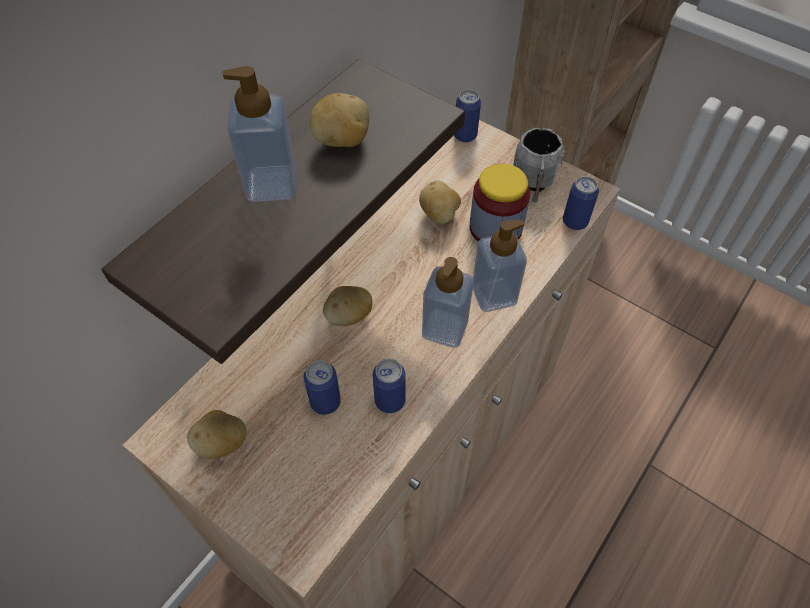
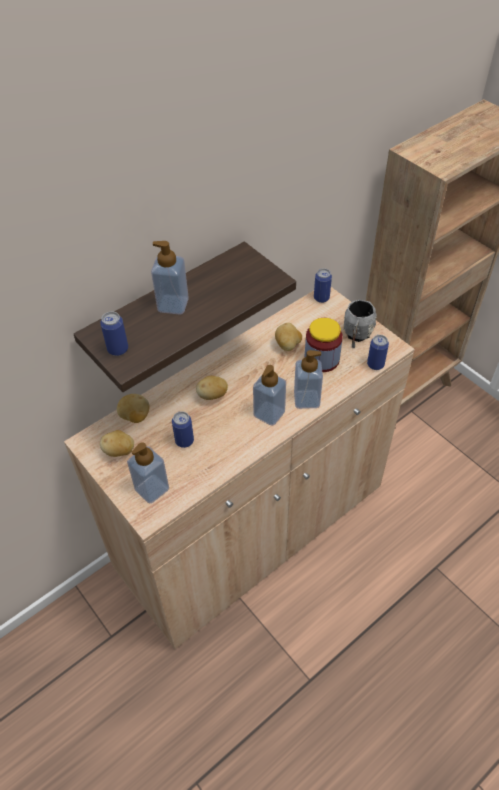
camera: 15 degrees right, 5 degrees down
potato [310,93,369,147] -> potato moved to [117,394,149,423]
can [373,359,405,413] -> can moved to [100,312,128,356]
none -> soap dispenser [127,442,169,503]

